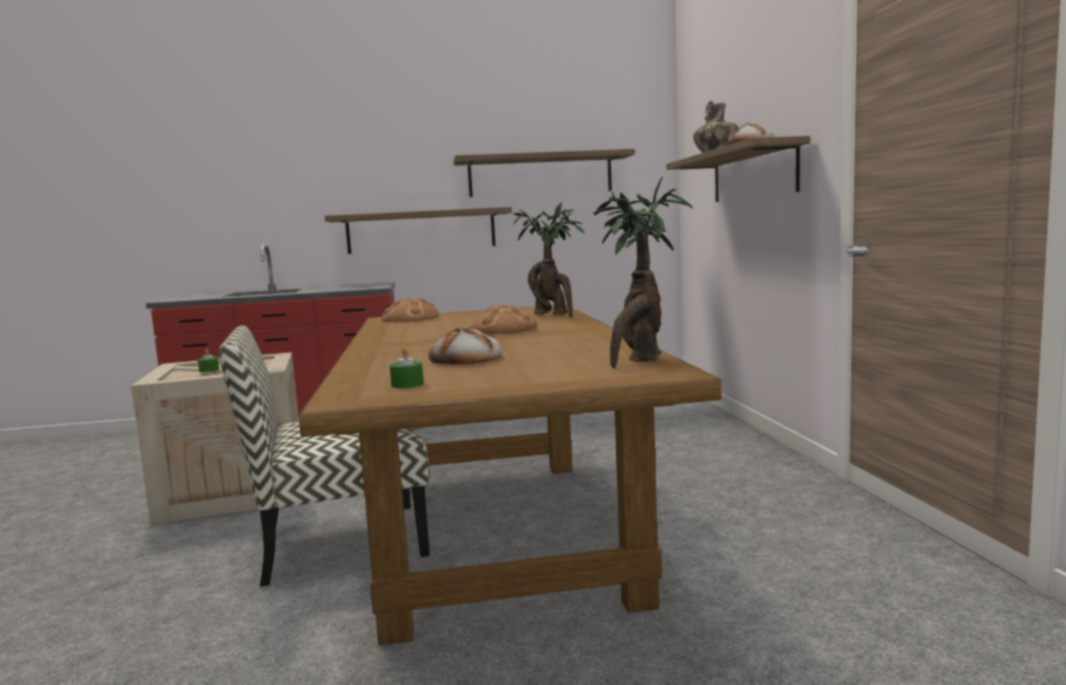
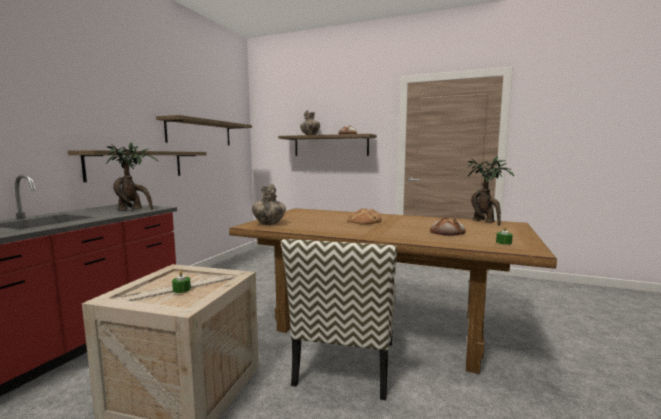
camera: 60 degrees left, 0 degrees up
bread [381,298,439,322] -> vase [252,184,286,225]
potted plant [513,202,584,317] -> potted plant moved to [106,142,158,210]

